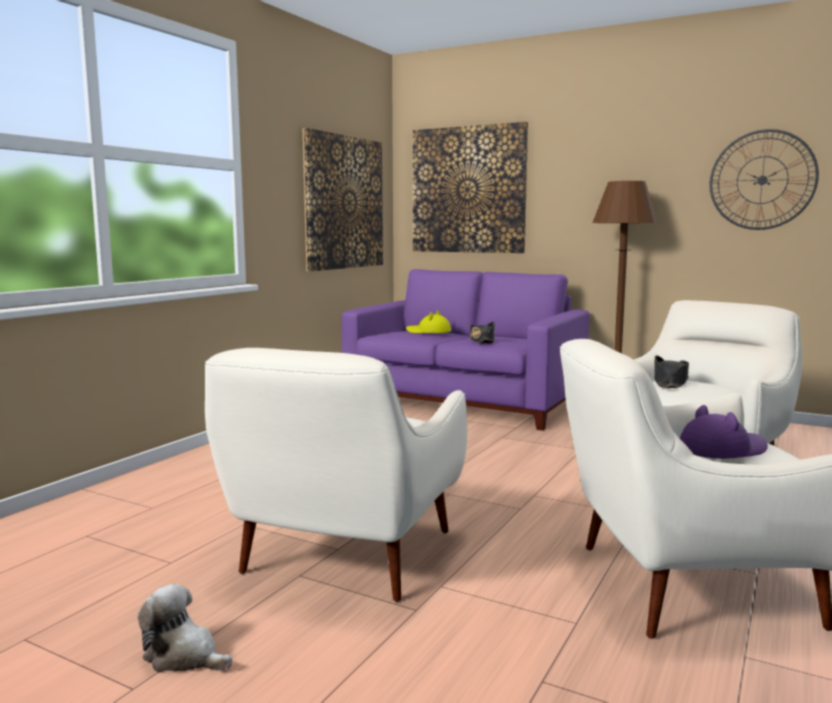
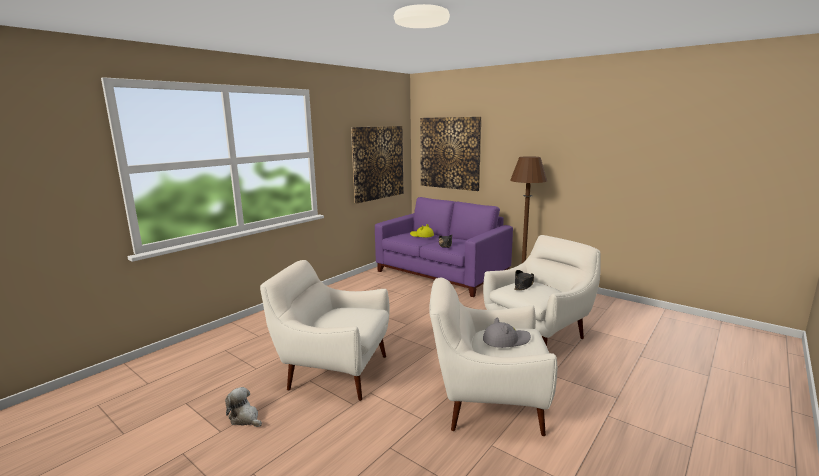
camera: 10 degrees right, 5 degrees up
white armchair [205,348,467,602] -> white armchair turned 75 degrees clockwise [260,260,390,401]
purple hat [680,405,768,459] -> grey hat [483,318,531,348]
wall clock [710,129,819,230] -> none

